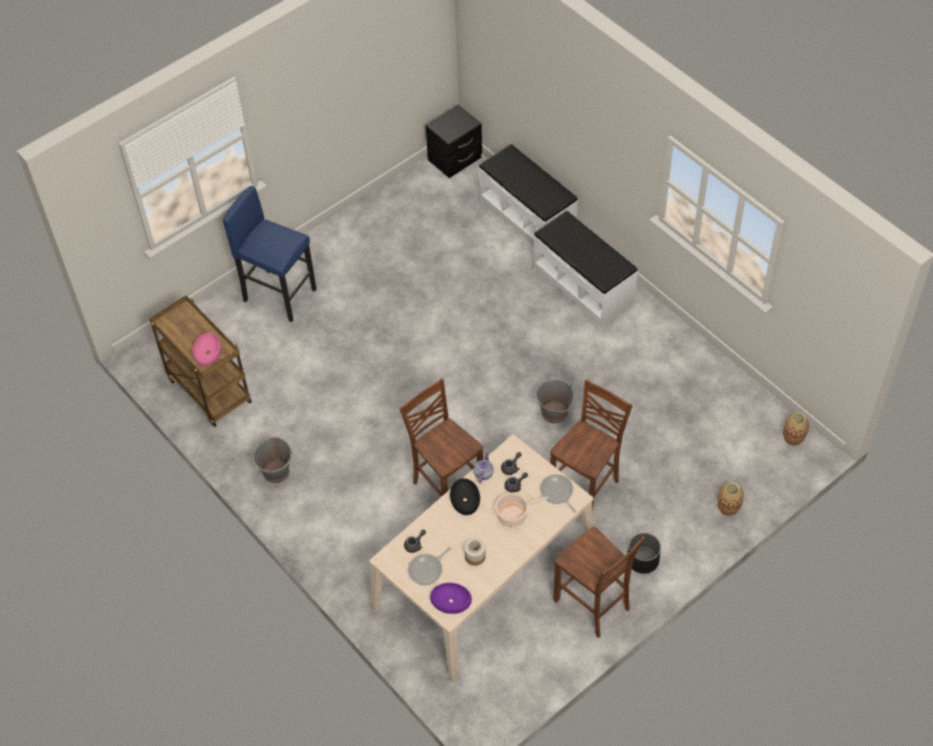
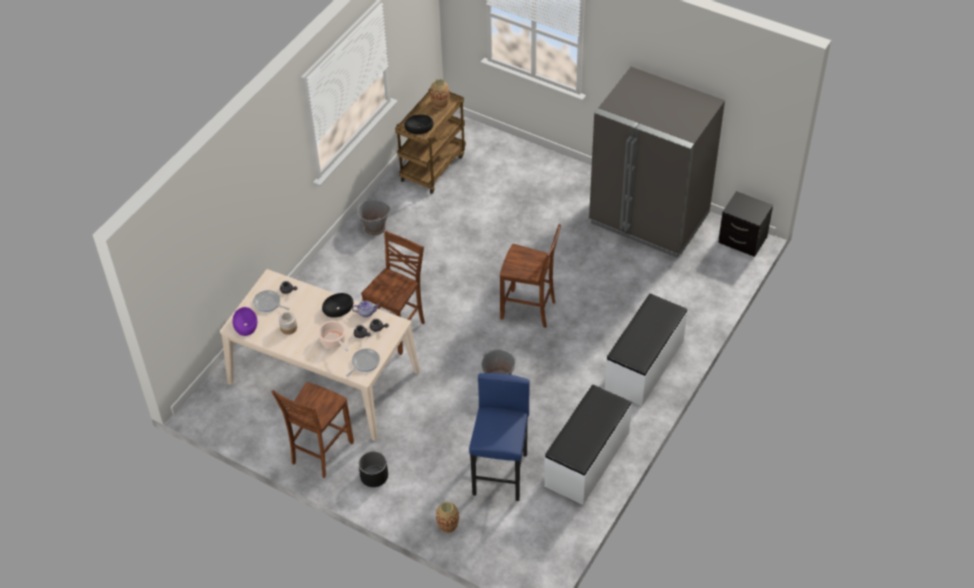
camera: 70 degrees right, 5 degrees down
pink bowl [192,333,221,366] -> black bowl [404,114,434,134]
blue stool [223,186,317,322] -> blue stool moved to [469,373,530,501]
white bench [478,144,578,246] -> white bench moved to [544,384,632,505]
brown chair [550,379,632,509] -> brown chair moved to [500,223,561,328]
vase [783,412,809,446] -> vase moved to [430,79,449,109]
none -> grey fridge [589,67,725,258]

